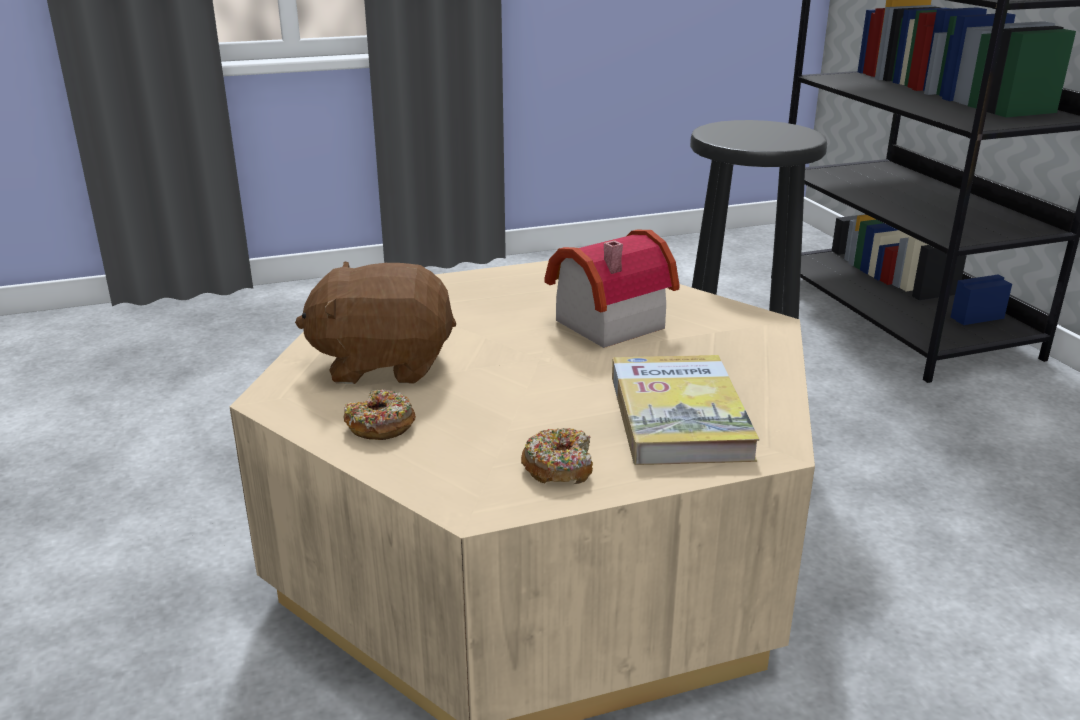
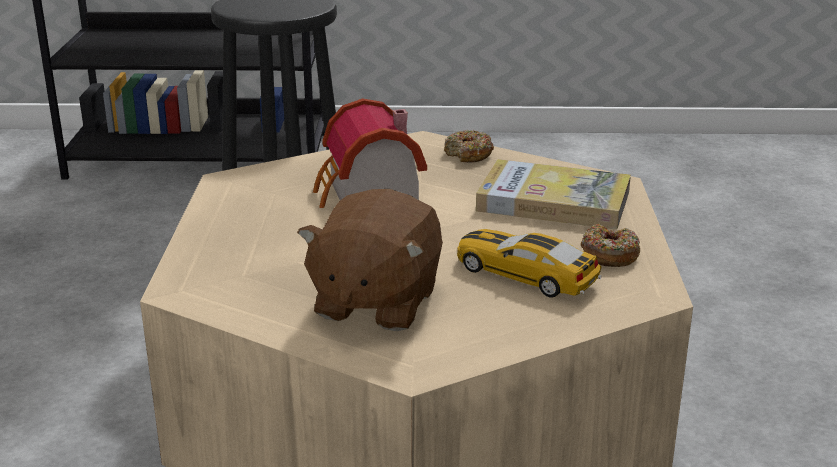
camera: 70 degrees left, 0 degrees up
donut [344,389,416,440] -> donut moved to [444,130,494,163]
none -> toy car [457,229,602,298]

